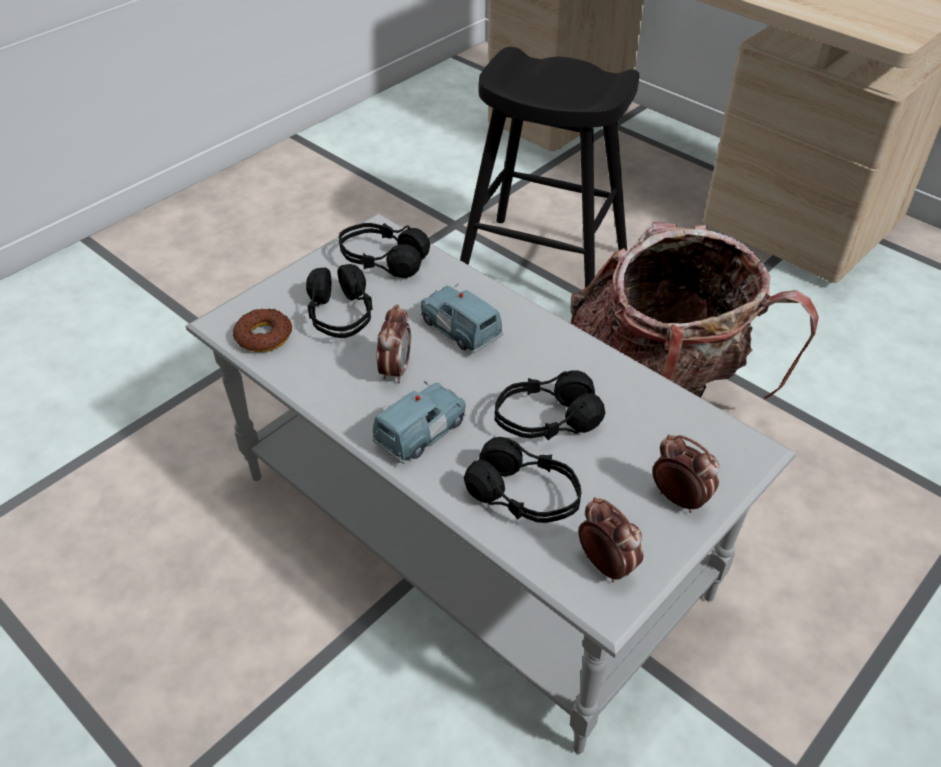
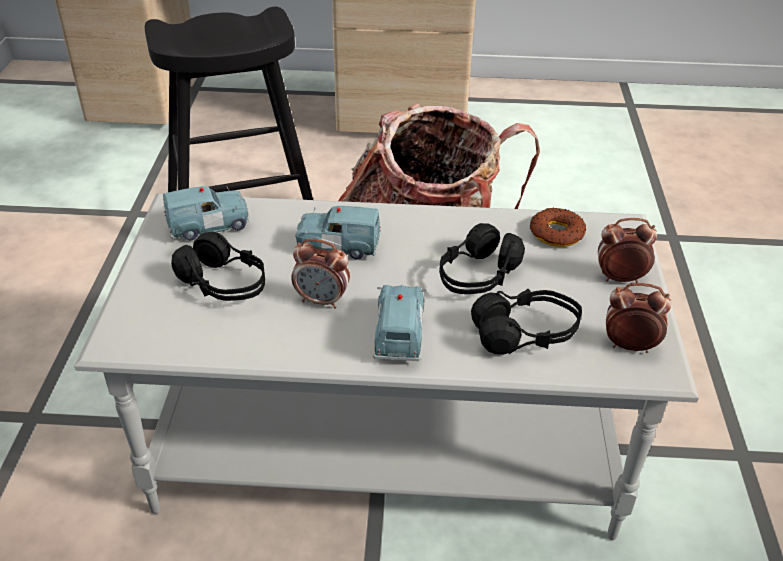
camera: 40 degrees left, 5 degrees down
donut [233,309,292,352] -> donut moved to [530,207,586,247]
black headphones [339,223,430,278] -> blue toy car [163,185,249,241]
alarm clock [377,304,411,383] -> alarm clock turned 135 degrees clockwise [291,239,350,309]

